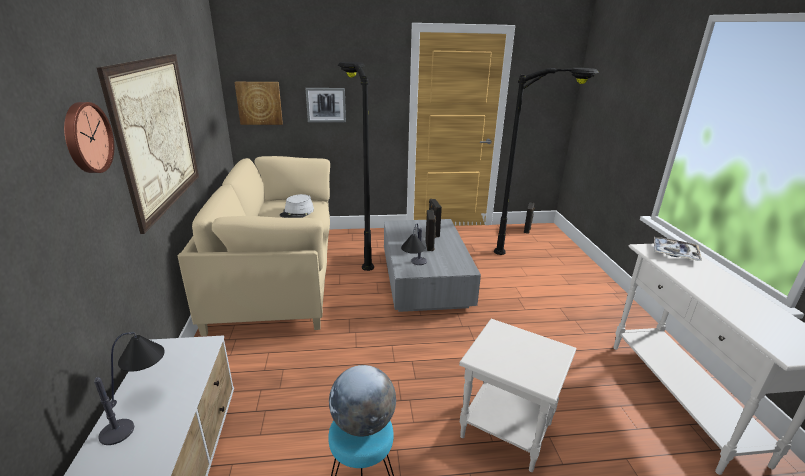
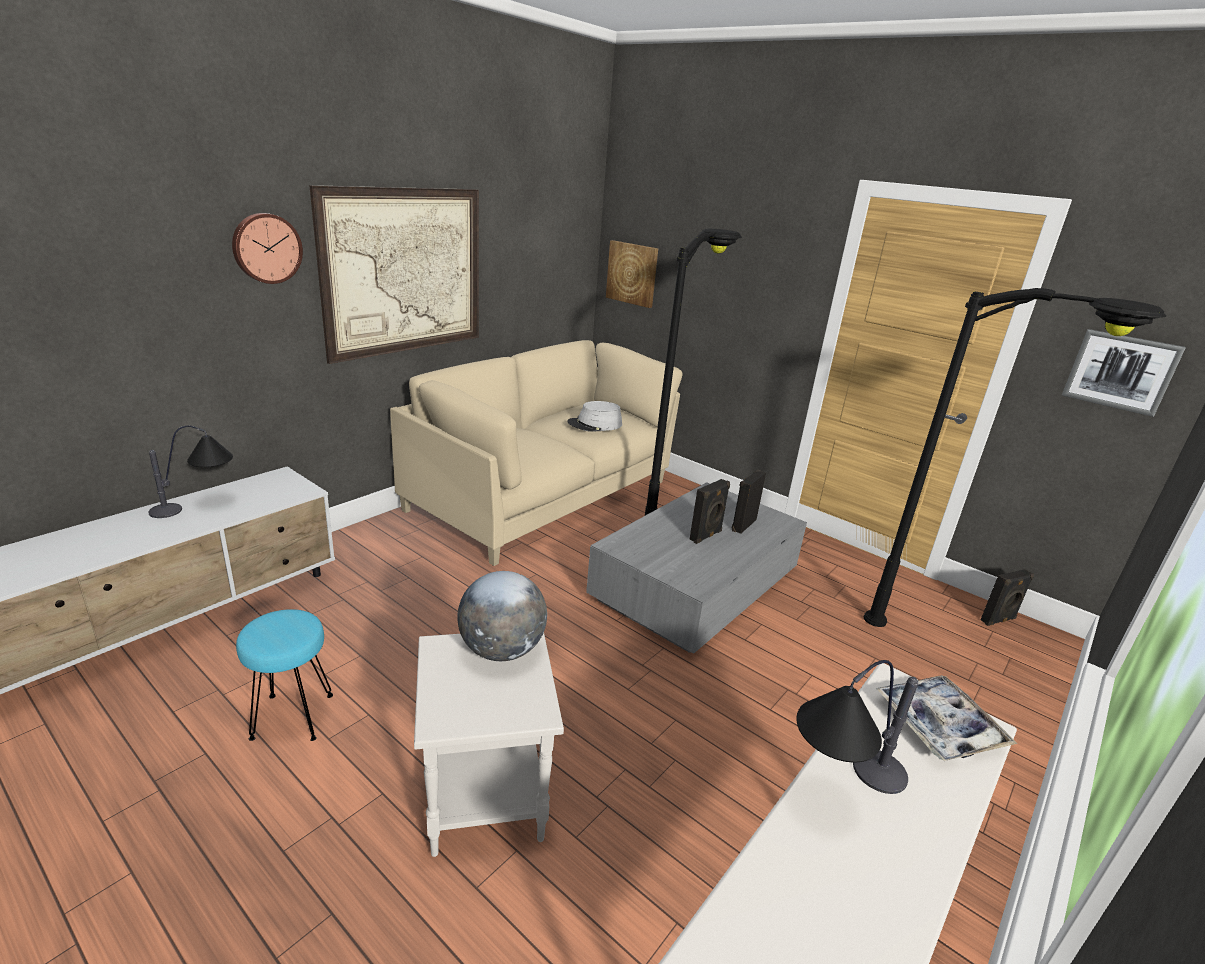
camera: 45 degrees right, 0 degrees up
picture [306,88,346,122] -> picture moved to [1062,329,1186,417]
globe [329,365,396,437] -> globe moved to [457,571,547,661]
table lamp [401,224,427,265] -> table lamp moved to [796,660,918,794]

